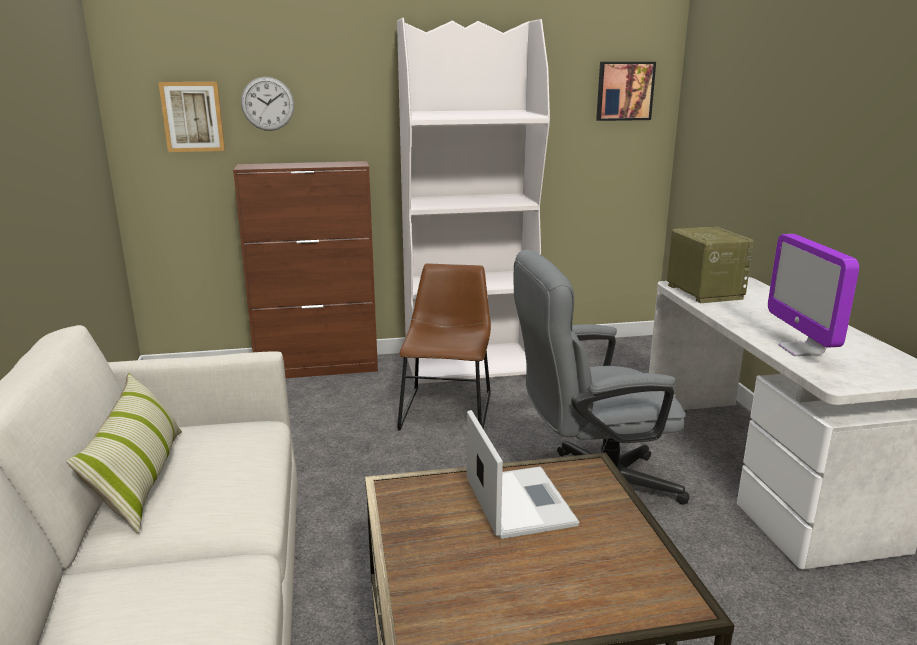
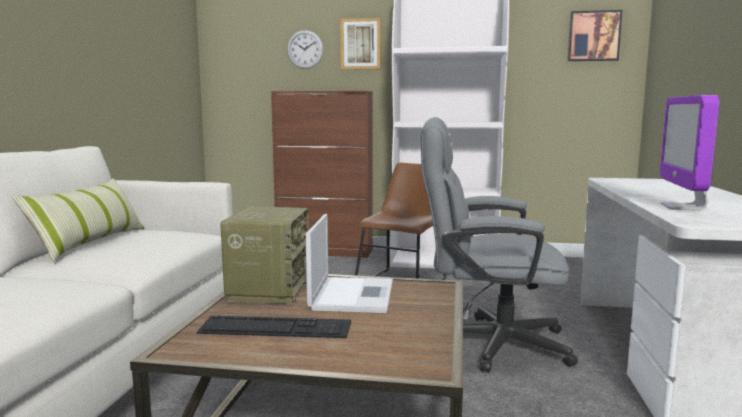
camera: 20 degrees right, 10 degrees down
picture [158,82,225,152] -> picture moved to [340,18,381,70]
radio [667,227,754,303] -> radio moved to [220,207,309,304]
none -> keyboard [196,316,351,338]

